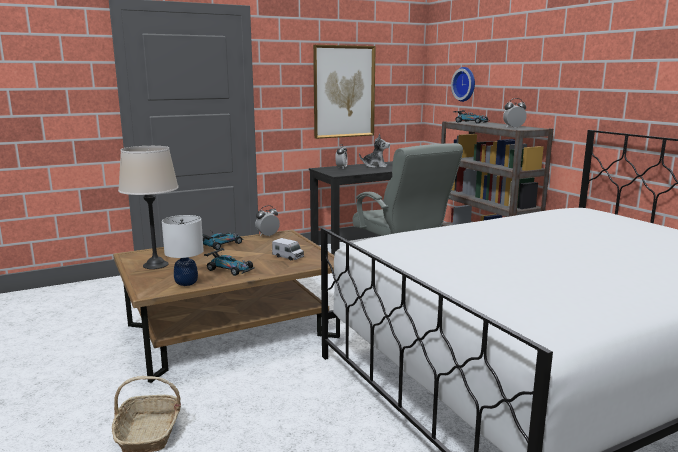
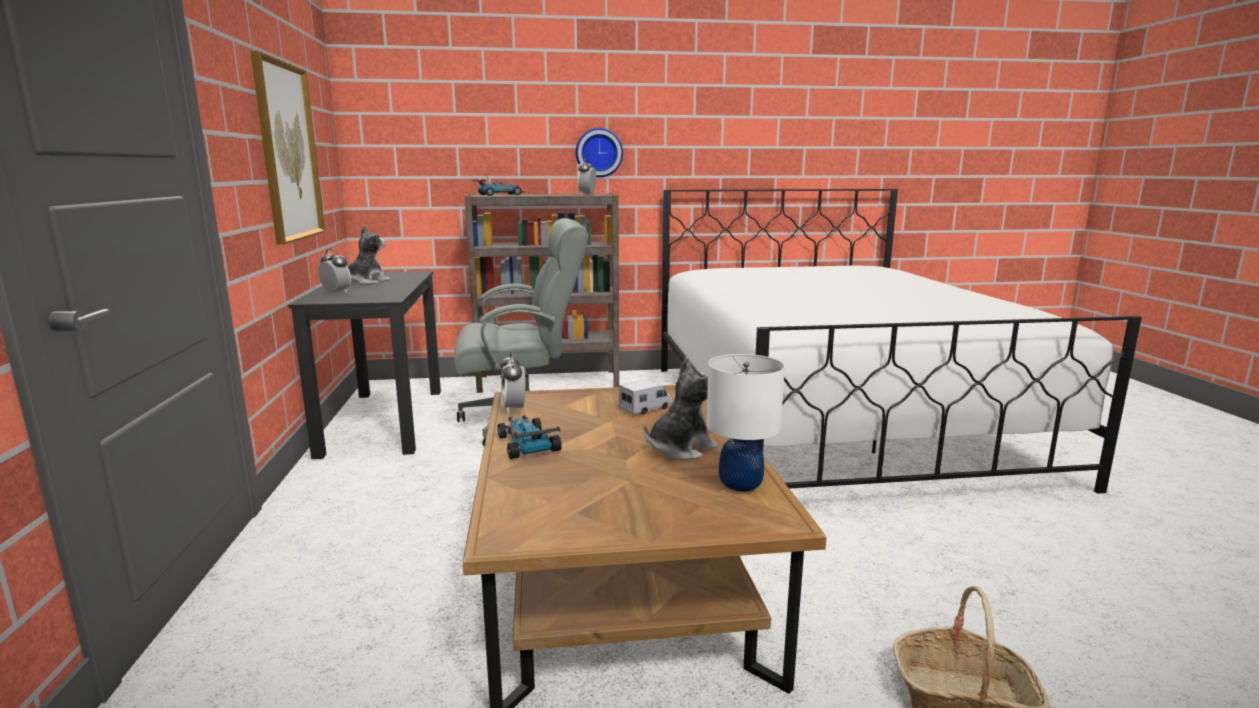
camera: 70 degrees left, 0 degrees up
beige table lamp [118,146,179,269] -> none
toy car [204,247,255,276] -> plush toy [644,357,718,460]
wall clock [451,67,475,102] -> wall clock moved to [576,128,623,178]

